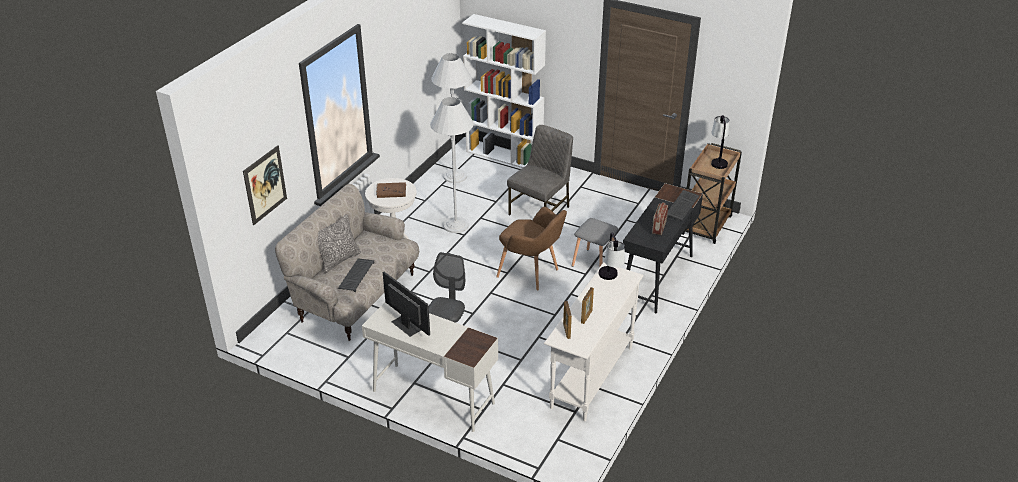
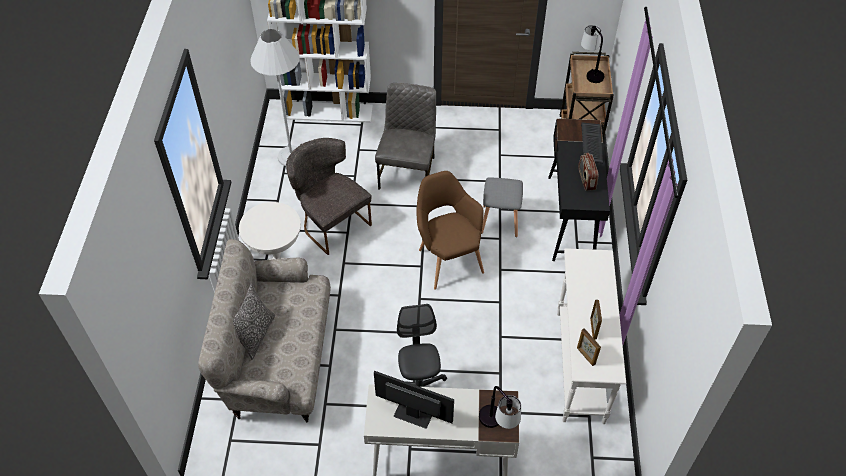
camera: 25 degrees left, 15 degrees up
picture [243,145,287,225] -> none
keyboard [338,258,375,292] -> none
brown book [376,182,406,198] -> none
white floor lamp [430,97,474,233] -> grey chair [286,138,372,255]
brown armchair [496,207,567,290] -> brown armchair turned 120 degrees counterclockwise [416,171,484,290]
table lamp [599,232,625,280] -> table lamp moved to [479,386,521,429]

